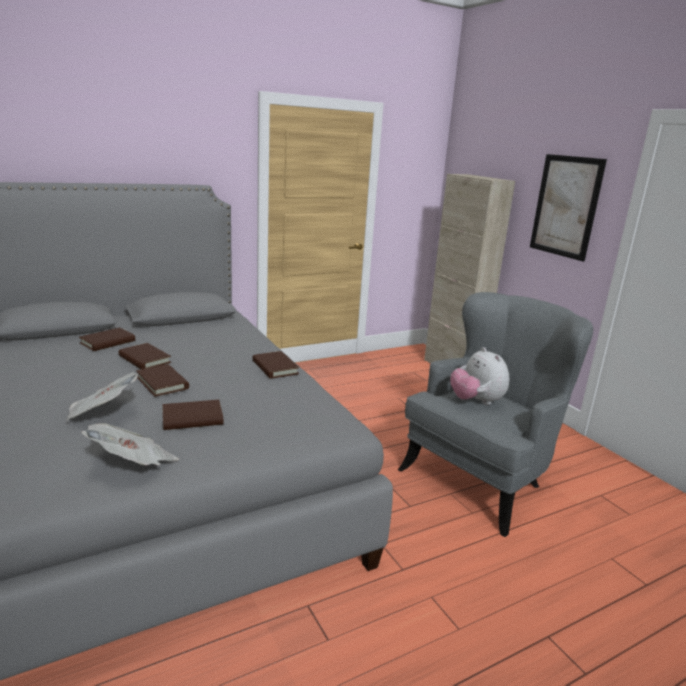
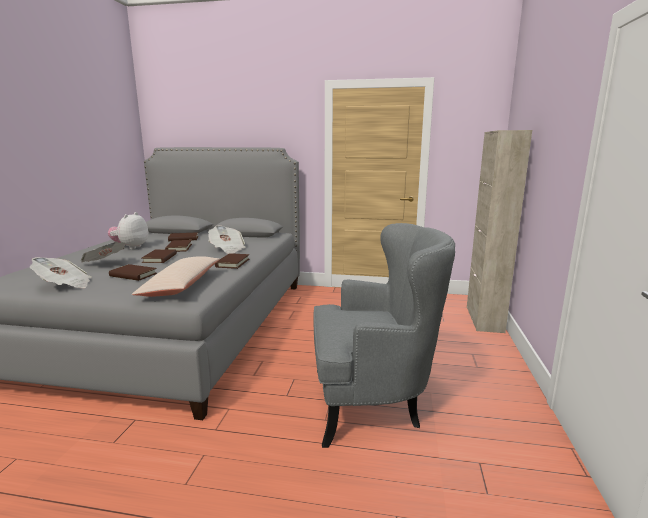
camera: 40 degrees right, 5 degrees down
plush toy [450,347,509,405] -> plush toy moved to [108,212,149,249]
picture [530,154,607,262] -> none
none -> beige pillow [131,256,220,297]
none -> newspaper [208,225,246,254]

